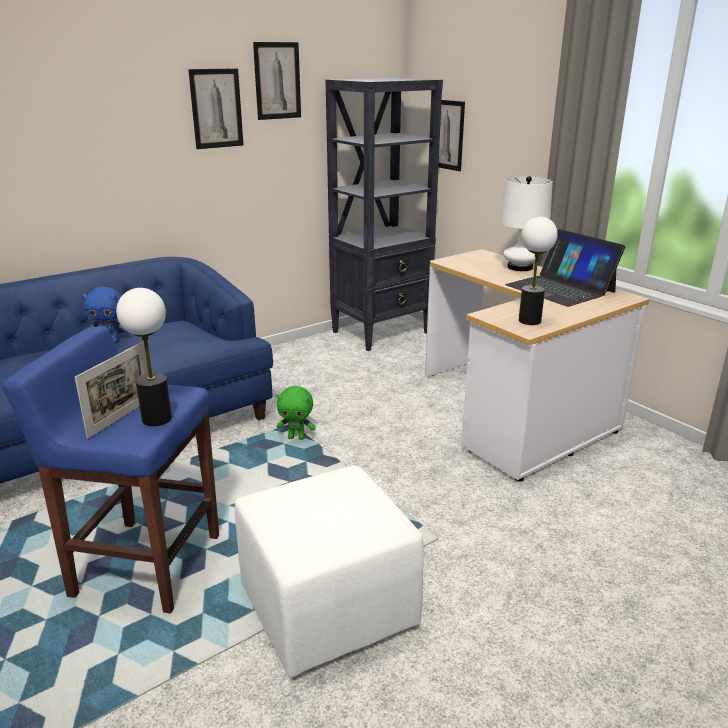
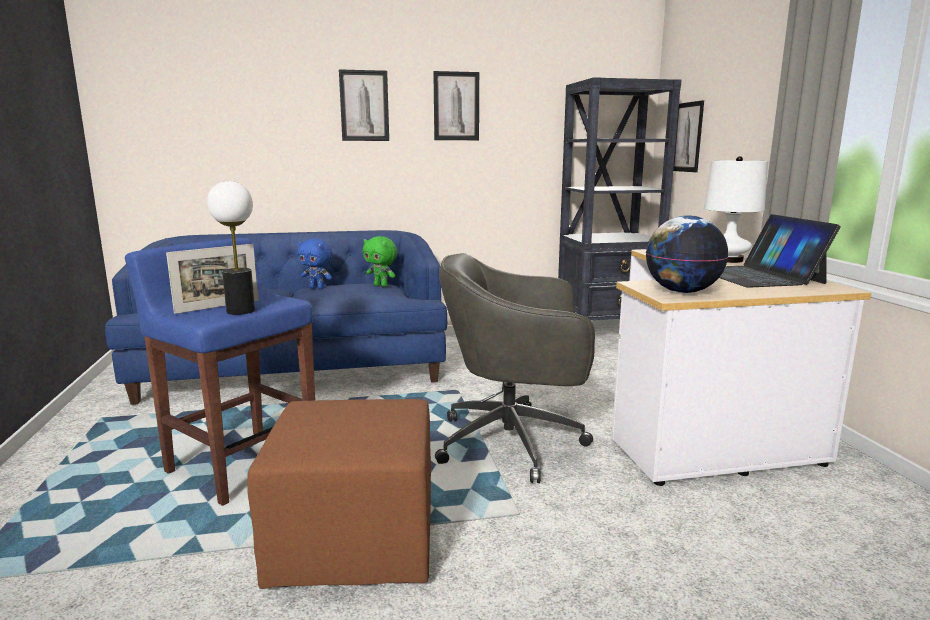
camera: 25 degrees right, 10 degrees down
white ottoman [235,465,424,678] -> brown ottoman [247,399,431,589]
picture [253,42,301,120] -> picture moved to [339,69,389,141]
green plush toy [276,386,316,440] -> green plush toy moved to [363,236,397,287]
table lamp [519,217,558,325] -> globe [646,216,728,293]
none -> grey office chair [435,253,595,483]

